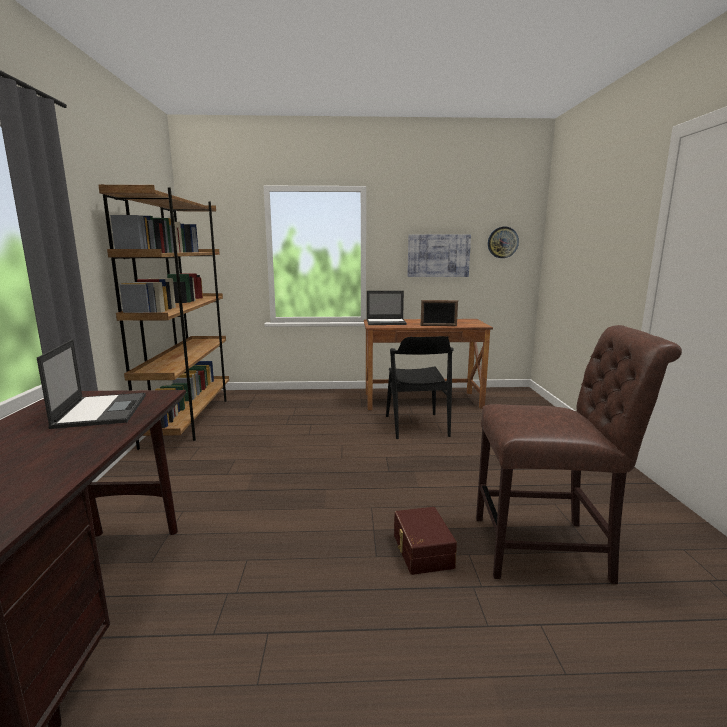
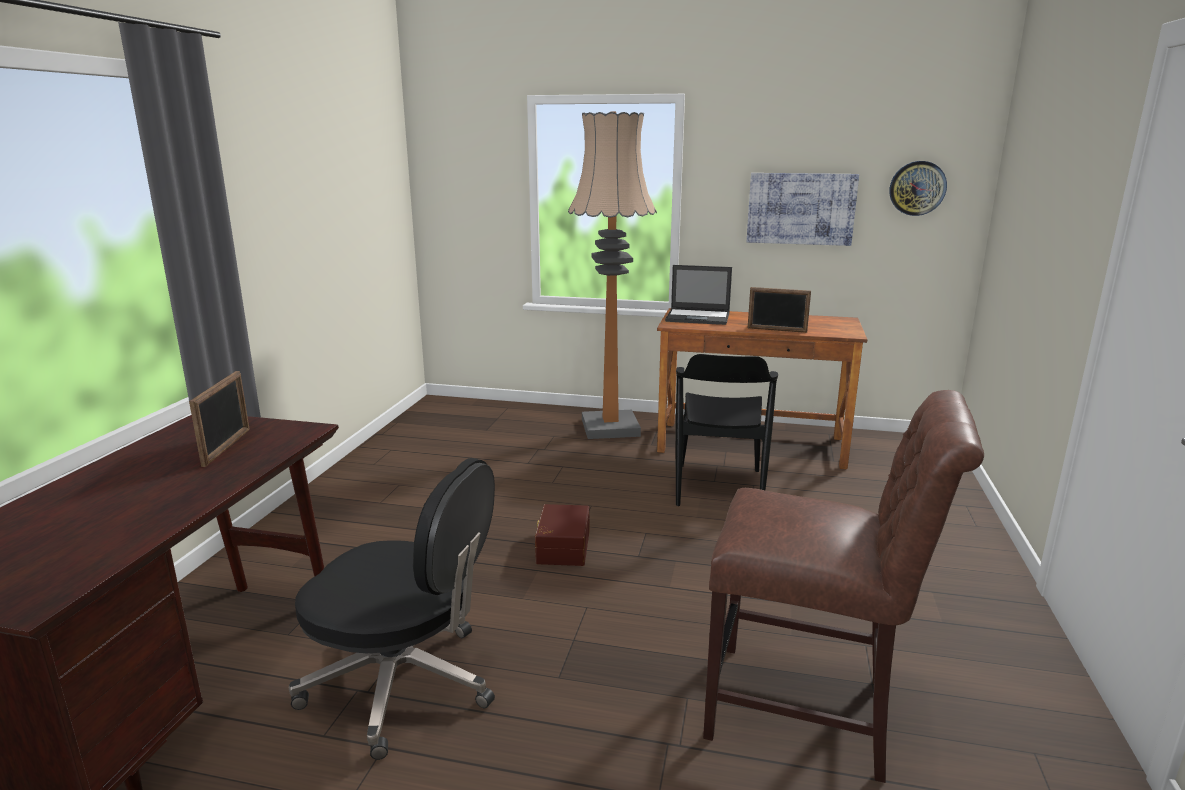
camera: 15 degrees right, 5 degrees up
laptop [37,339,146,429] -> picture frame [189,371,250,467]
brown bookcase [98,184,229,450] -> none
brown storage box [394,507,457,575] -> brown storage box moved to [535,504,589,566]
none -> black office chair [289,458,495,760]
none -> floor lamp [568,112,657,439]

